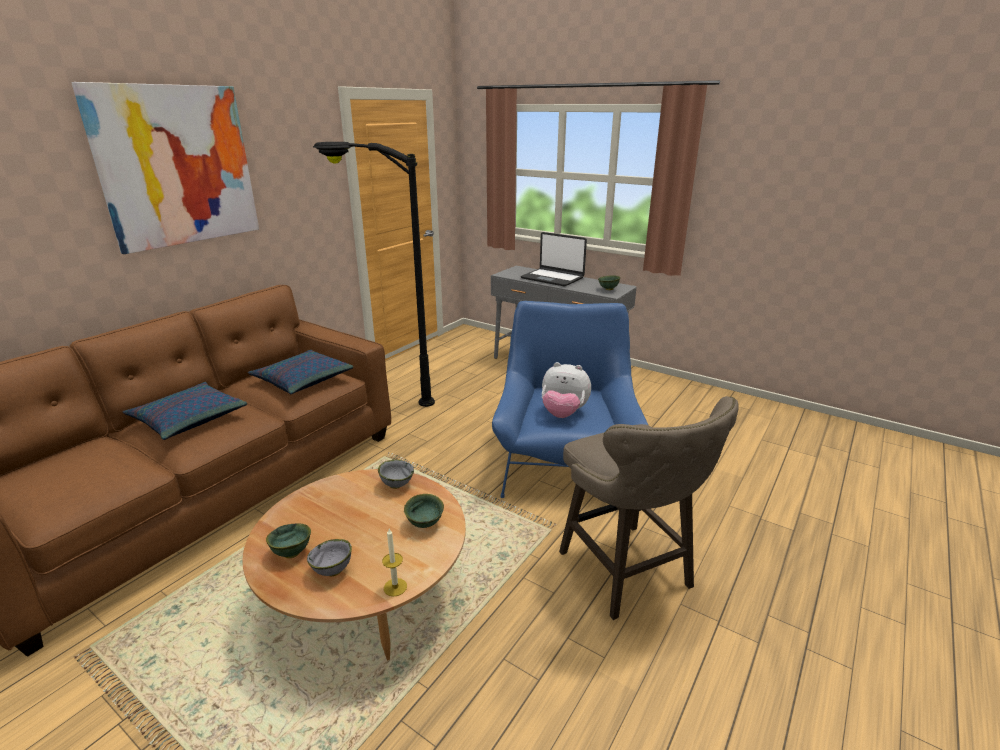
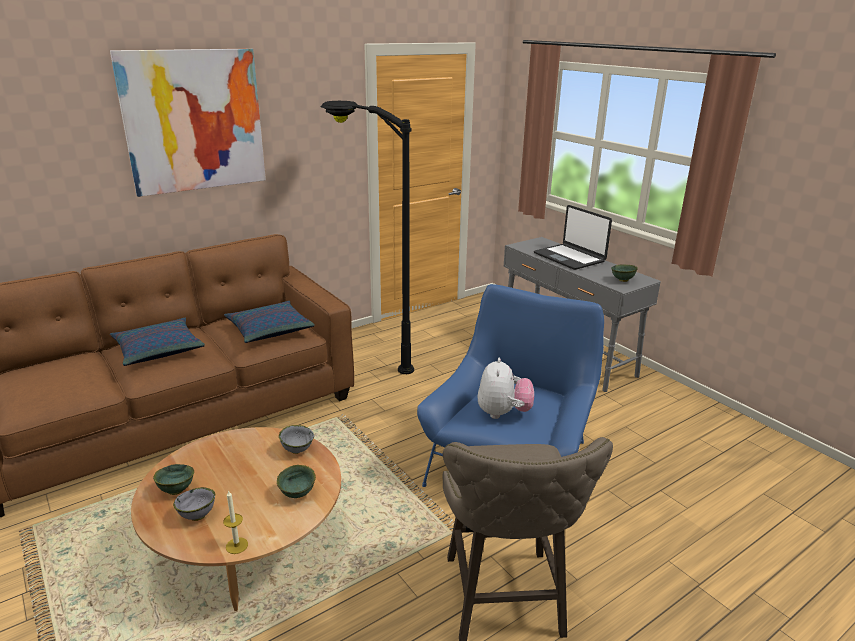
camera: 20 degrees right, 0 degrees up
plush toy [542,362,591,418] -> plush toy turned 120 degrees counterclockwise [478,357,534,419]

